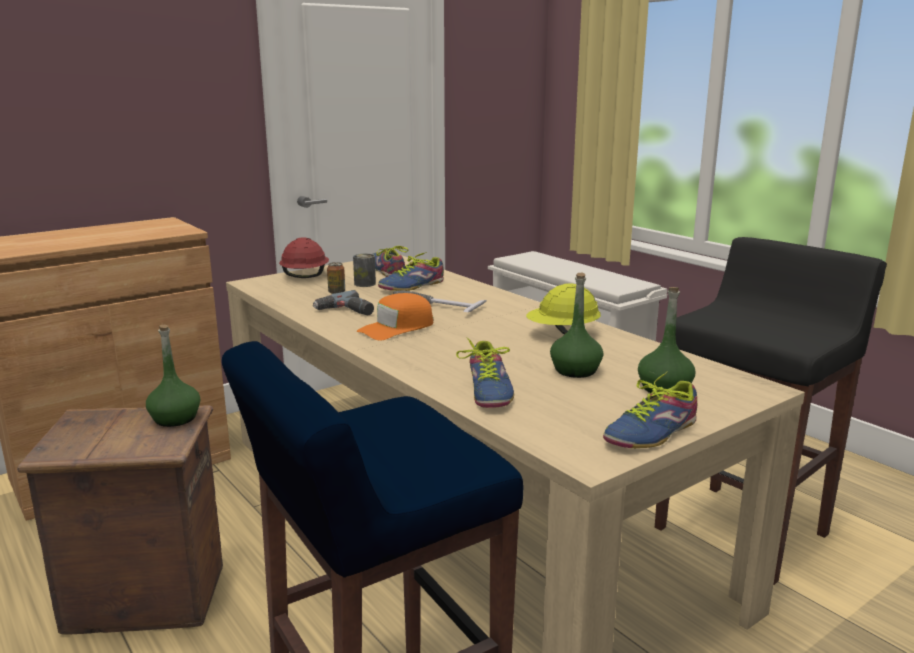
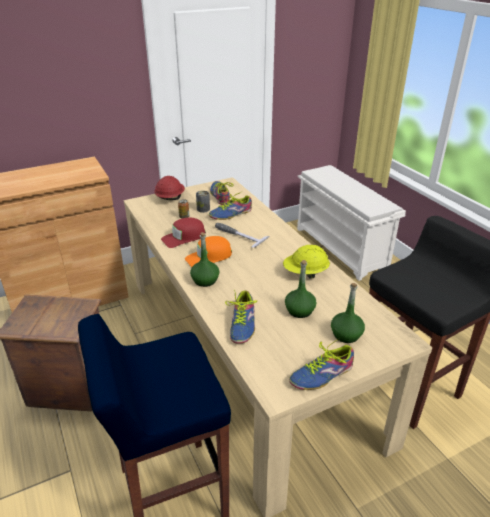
camera: 10 degrees right, 15 degrees up
green bottle [146,325,200,427] -> green bottle moved to [190,232,219,287]
power drill [313,290,374,315] -> red cap [161,218,206,248]

